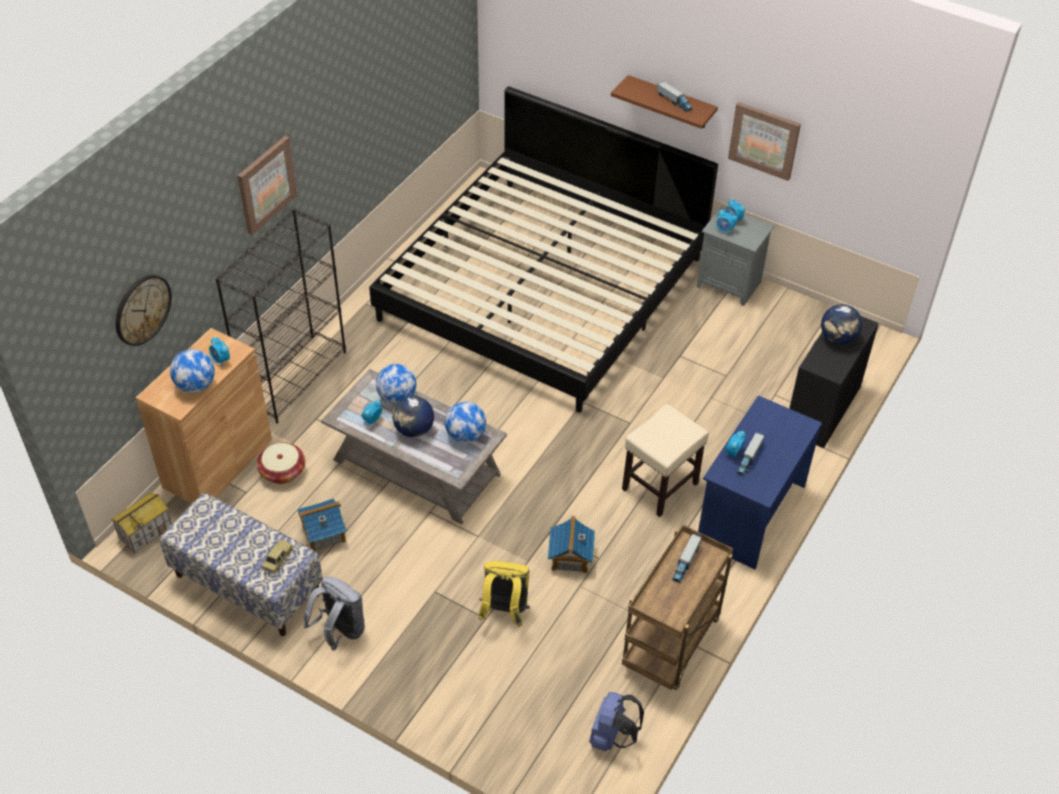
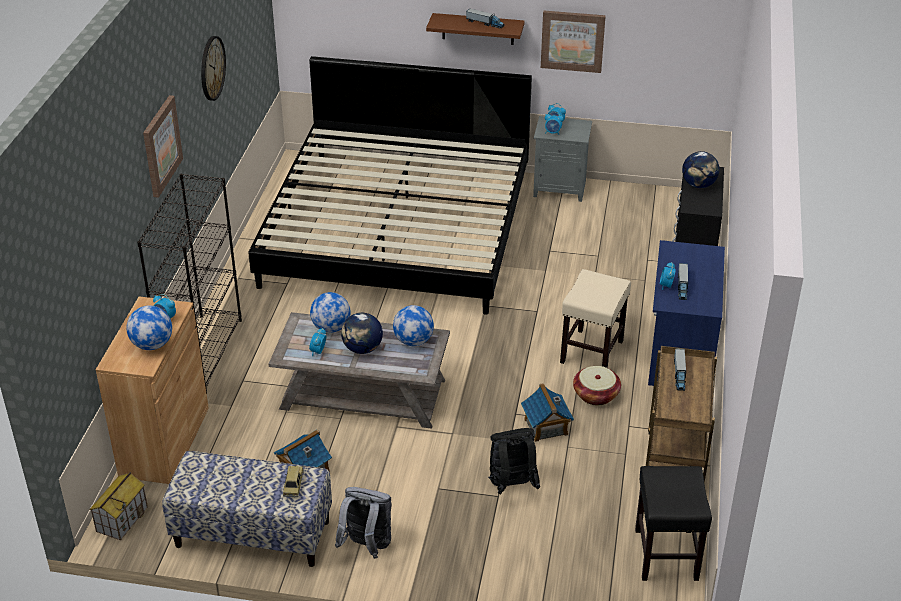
camera: 20 degrees left, 10 degrees down
wall clock [116,275,172,346] -> wall clock moved to [201,36,226,101]
basket [257,442,305,484] -> basket moved to [573,366,621,405]
yellow backpack [478,561,530,627] -> black backpack [488,428,540,494]
blue backpack [589,692,644,752] -> black stool [635,466,712,581]

